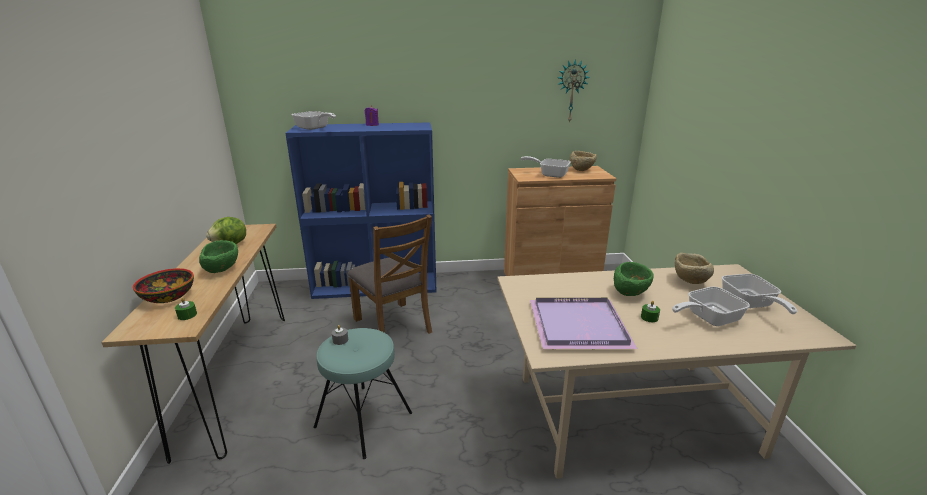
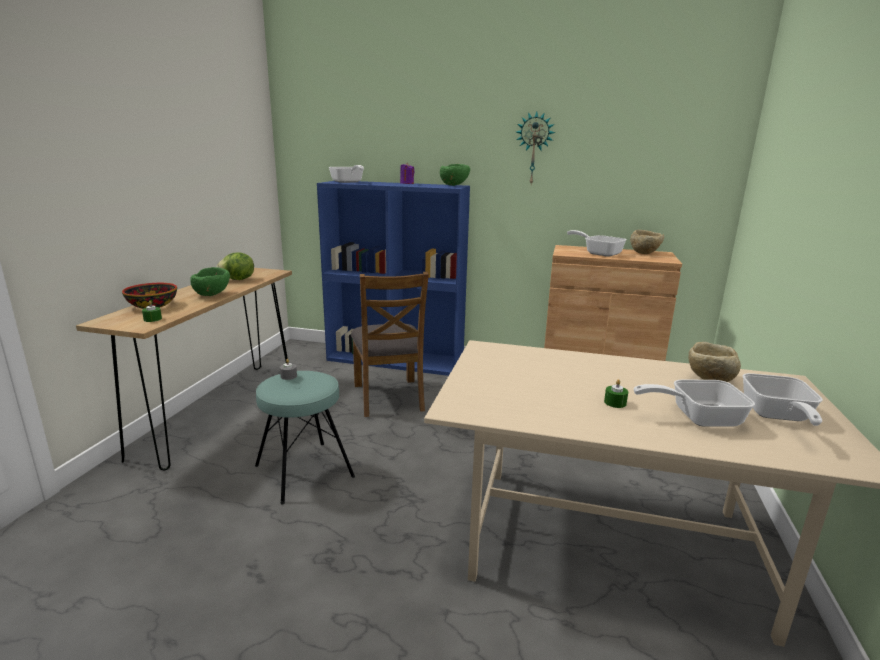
camera: 20 degrees right, 5 degrees down
purple tray [530,298,638,350] -> none
wall clock [558,59,590,123] -> wall clock moved to [516,111,555,184]
green bowl [614,262,654,296] -> green bowl moved to [440,164,470,186]

